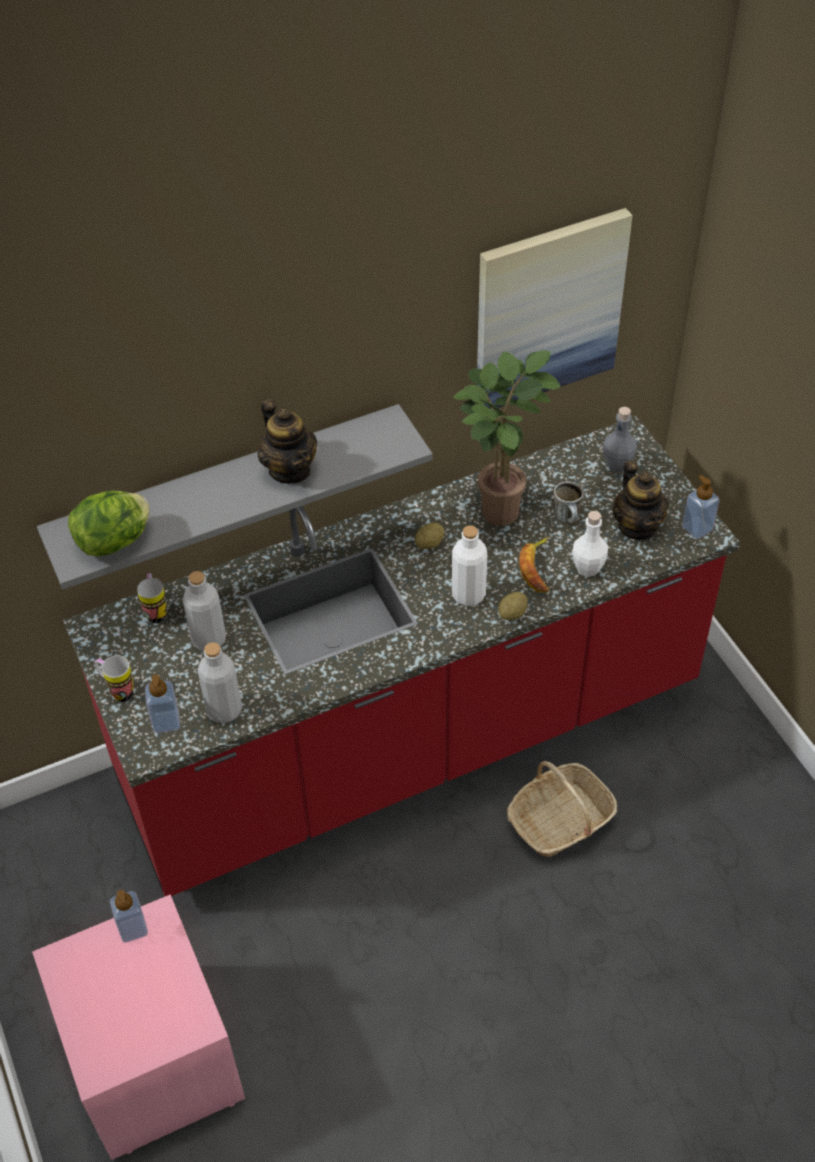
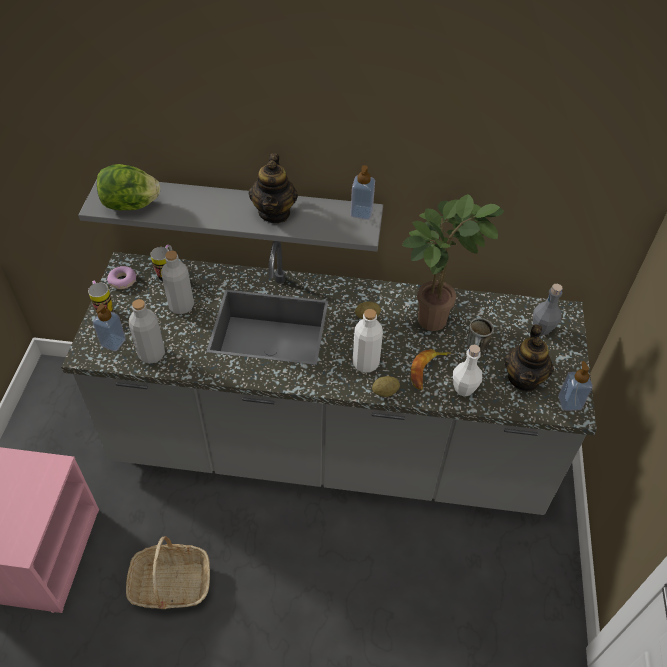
camera: 30 degrees right, 0 degrees up
red counter [63,416,740,896] -> grey counter [61,241,597,515]
soap dispenser [110,890,148,943] -> soap dispenser moved to [351,165,375,220]
picture [477,208,633,409] -> none
basket [507,761,617,857] -> basket moved to [126,536,210,609]
none -> donut [107,266,136,289]

